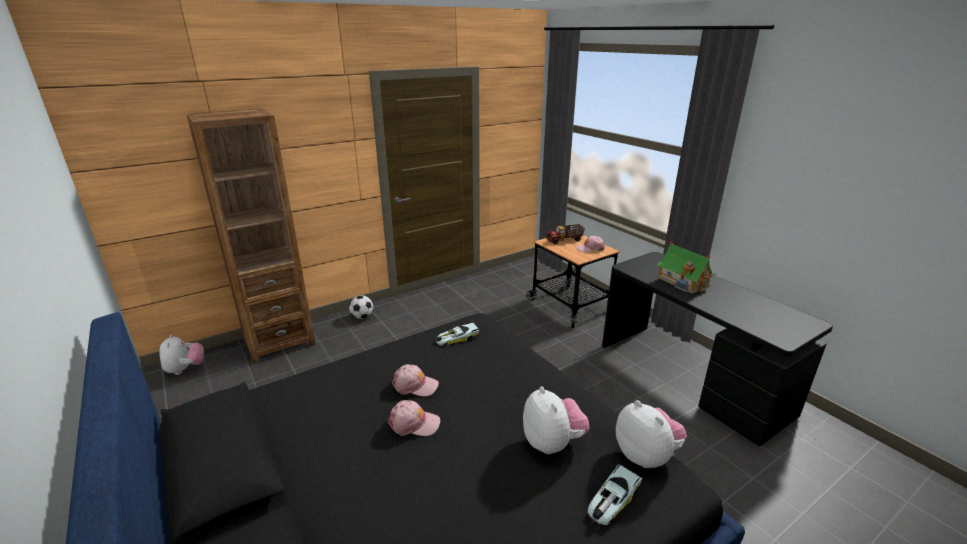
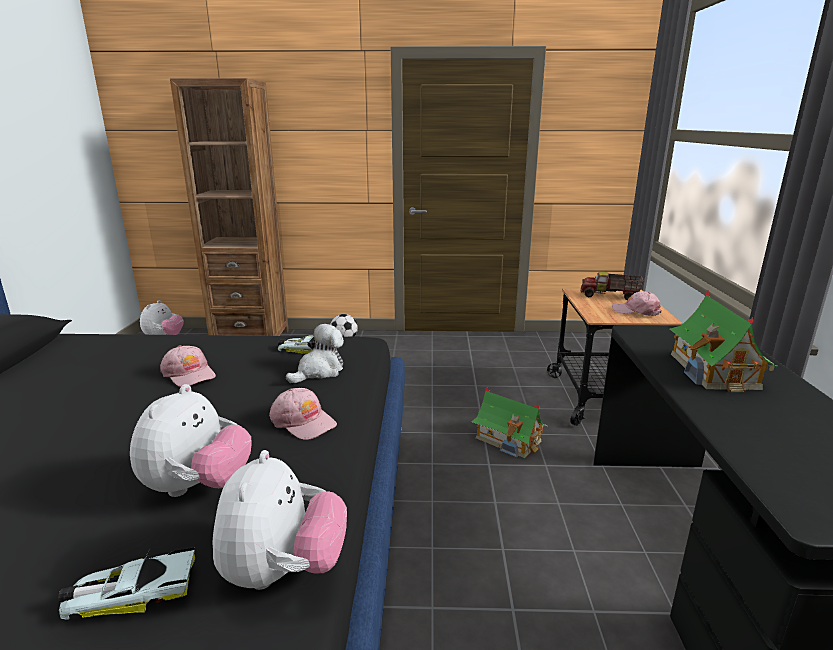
camera: 35 degrees right, 5 degrees down
pink cap [388,400,441,436] -> pink cap moved to [269,388,337,440]
none -> plush toy [286,324,344,383]
none -> toy house [471,387,547,458]

